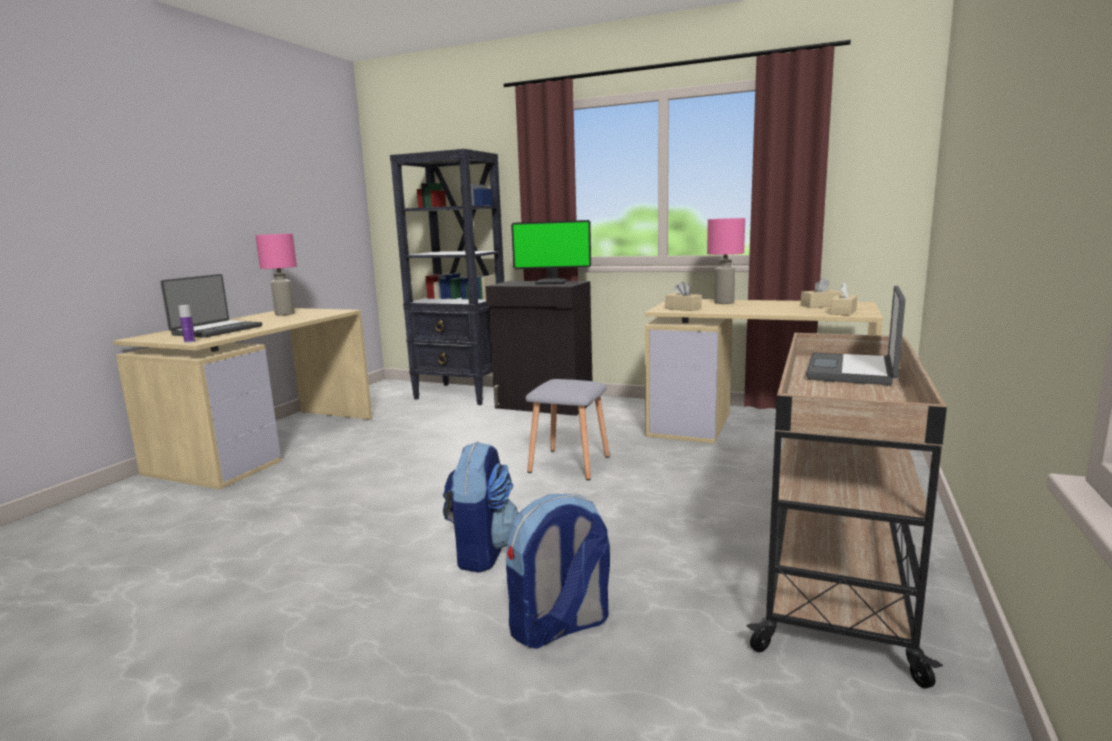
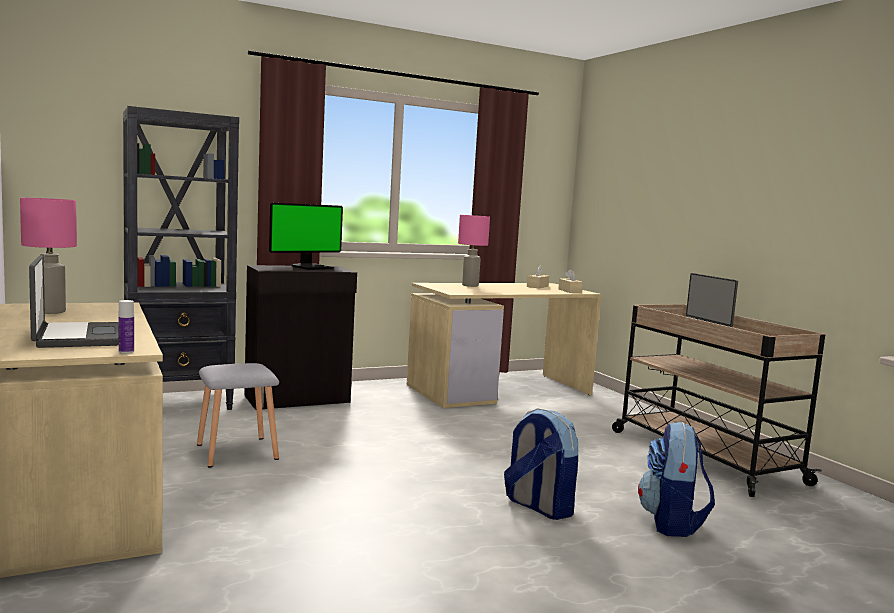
camera: 50 degrees left, 5 degrees down
grey stool [526,379,610,480] -> grey stool moved to [197,363,279,467]
beige tissue box [665,281,702,311] -> none

